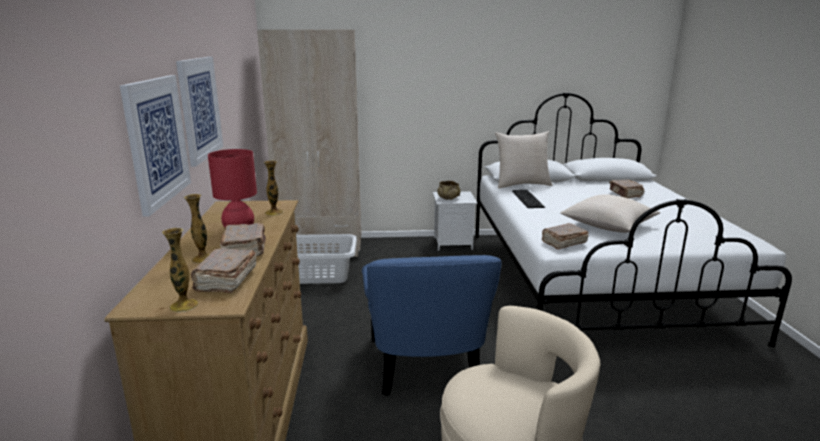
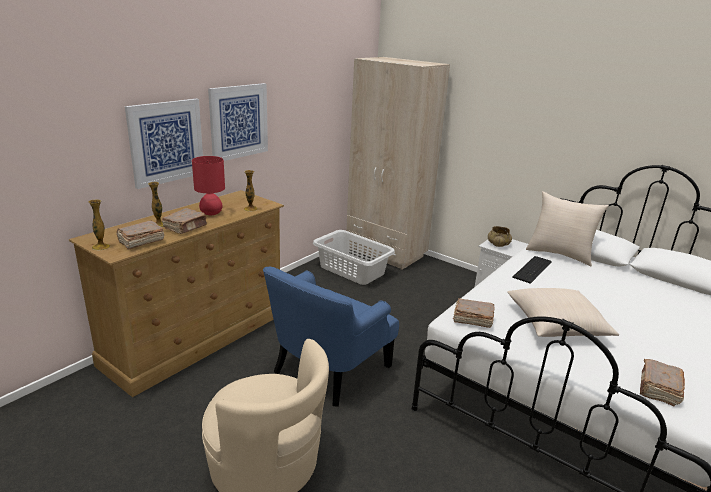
camera: 40 degrees right, 5 degrees up
brown book [609,180,644,198] -> brown book moved to [640,359,685,407]

